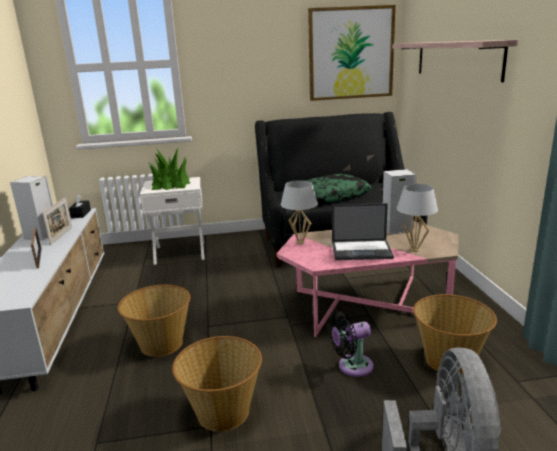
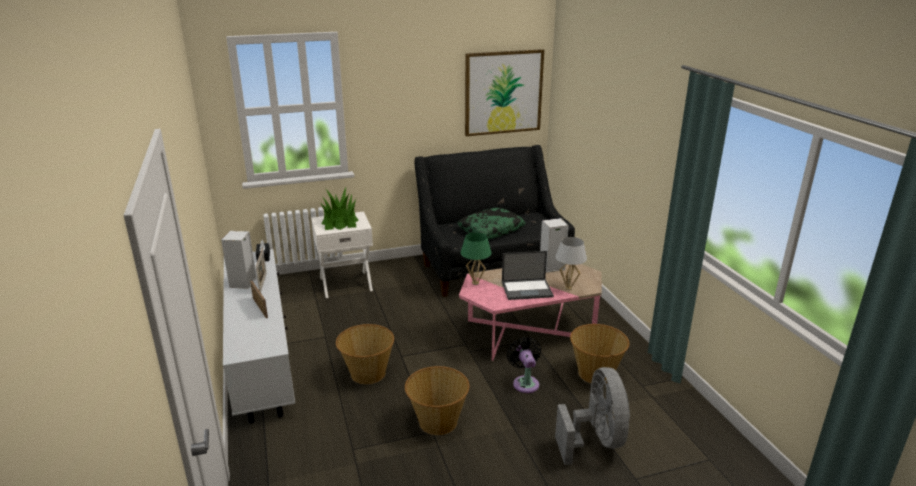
camera: 10 degrees left, 5 degrees up
white table lamp [281,180,318,244] -> green table lamp [461,233,492,285]
black fan [328,311,373,377] -> black fan turned 105 degrees clockwise [507,337,541,393]
shelf [392,40,518,82] -> none

